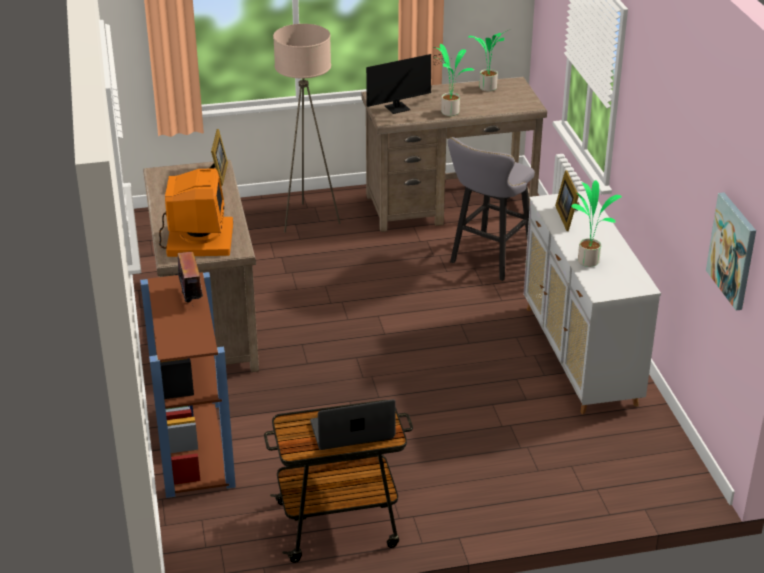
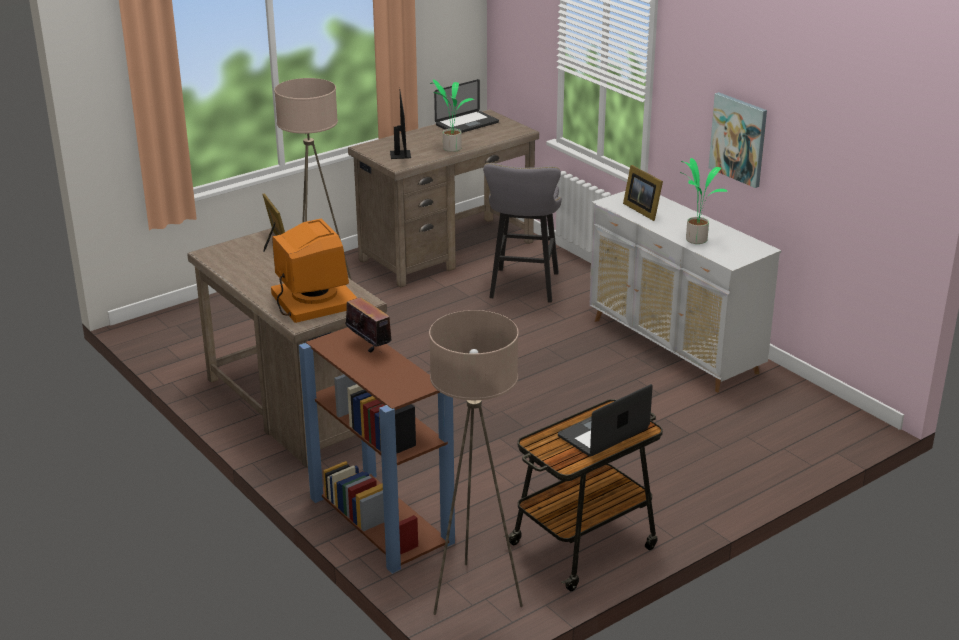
camera: 25 degrees left, 5 degrees down
monitor [366,54,444,114] -> monitor turned 45 degrees counterclockwise [390,92,411,159]
potted plant [468,30,508,92] -> laptop [434,79,499,133]
picture [706,192,756,311] -> picture moved to [709,92,767,188]
none -> beige floor lamp [429,310,523,615]

